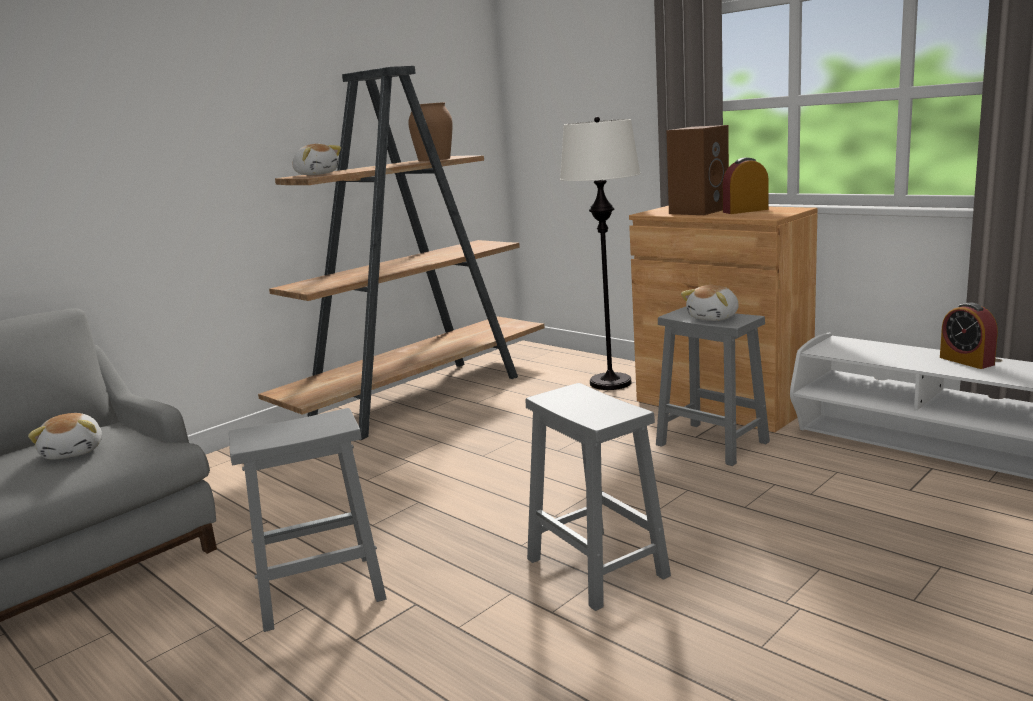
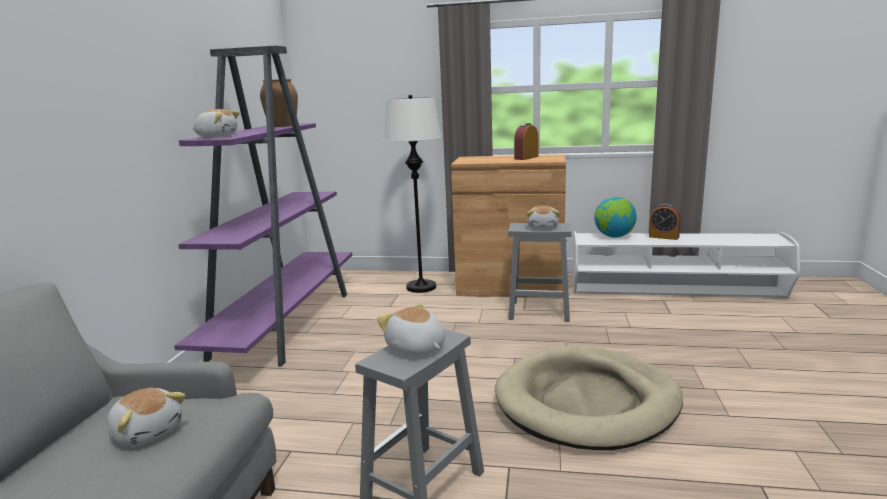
camera: 35 degrees left, 0 degrees up
brown bookcase [258,66,545,440] -> purple bookcase [174,45,352,366]
grey stool [525,383,671,611] -> beige dog bed [495,345,683,450]
brown speaker [667,125,729,215] -> none
none -> plush toy [377,303,445,355]
none -> globe [594,197,637,237]

